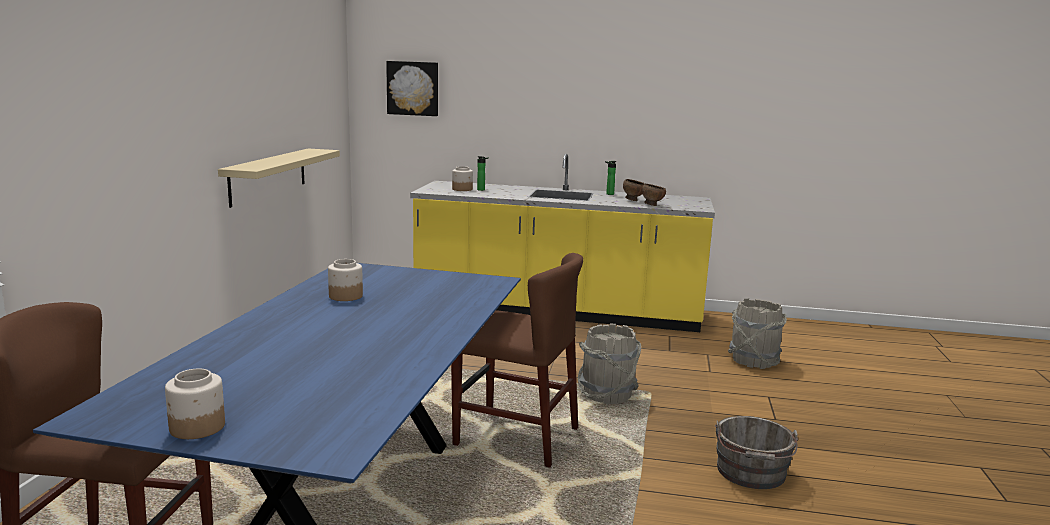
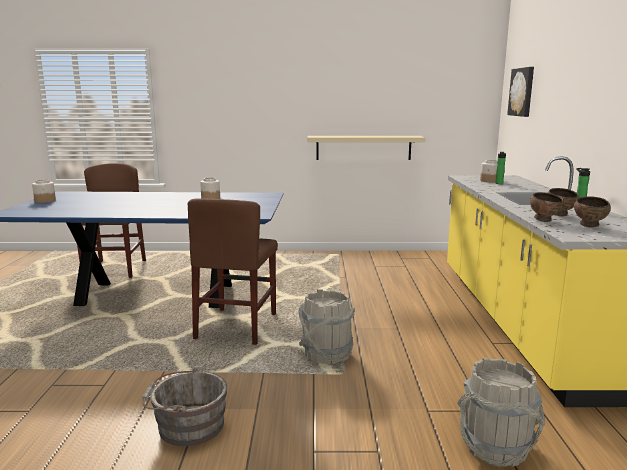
camera: 80 degrees right, 0 degrees up
none -> brown bowl [574,196,611,228]

